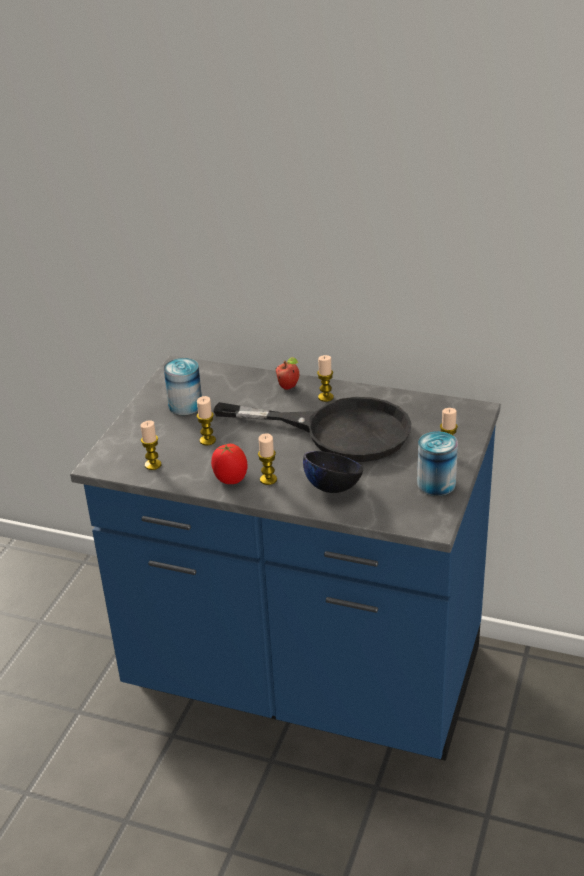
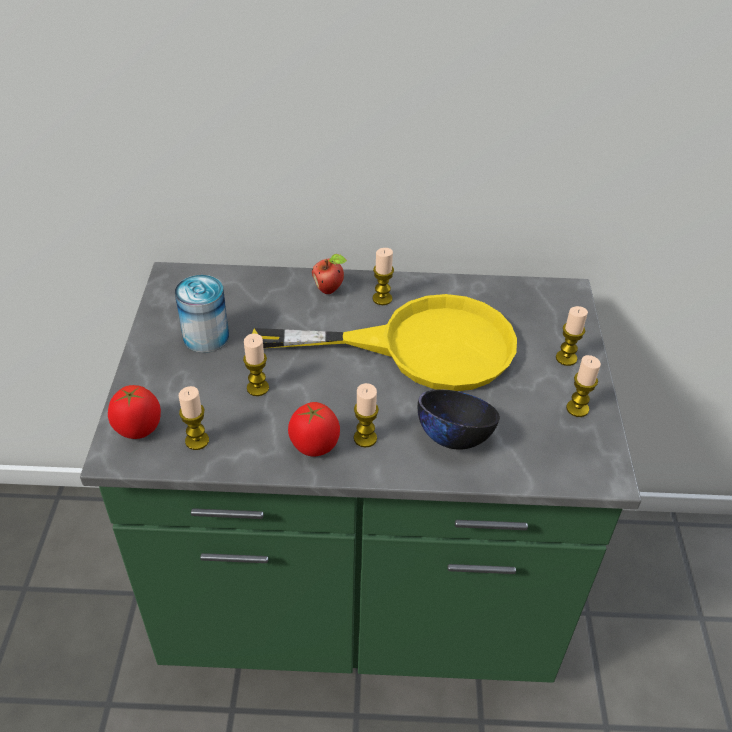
camera: 20 degrees left, 10 degrees up
blue counter [70,355,501,761] -> green counter [80,262,641,683]
black frying pan [213,397,411,462] -> yellow frying pan [252,294,517,391]
can [417,431,458,496] -> candle [566,355,601,417]
none -> tomato [108,385,161,439]

